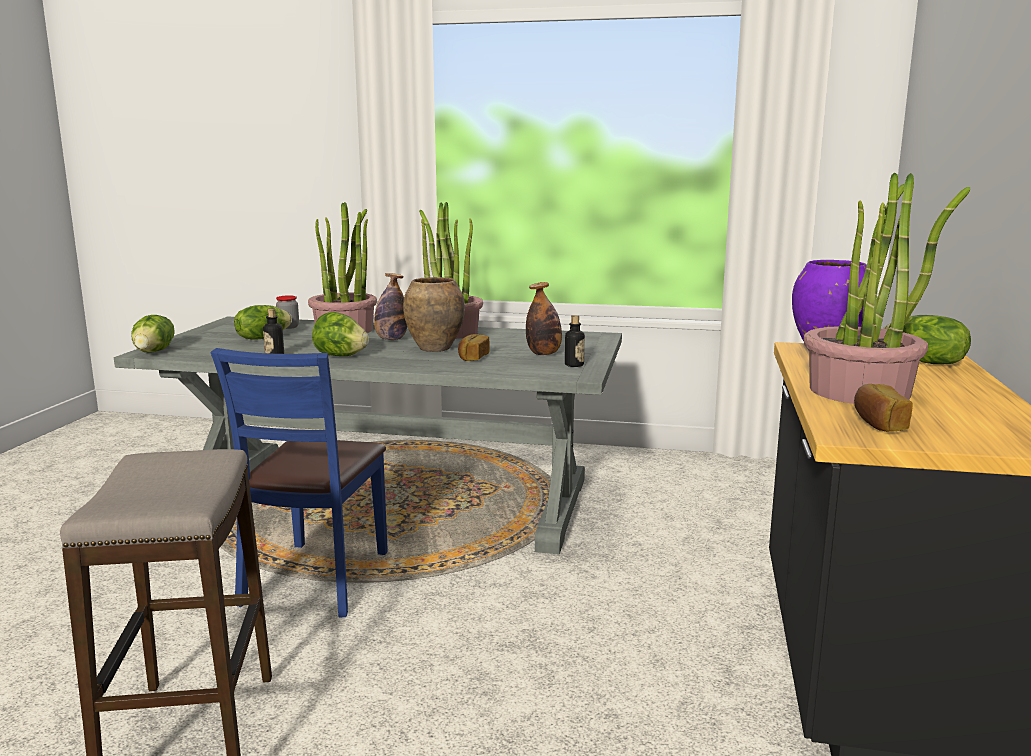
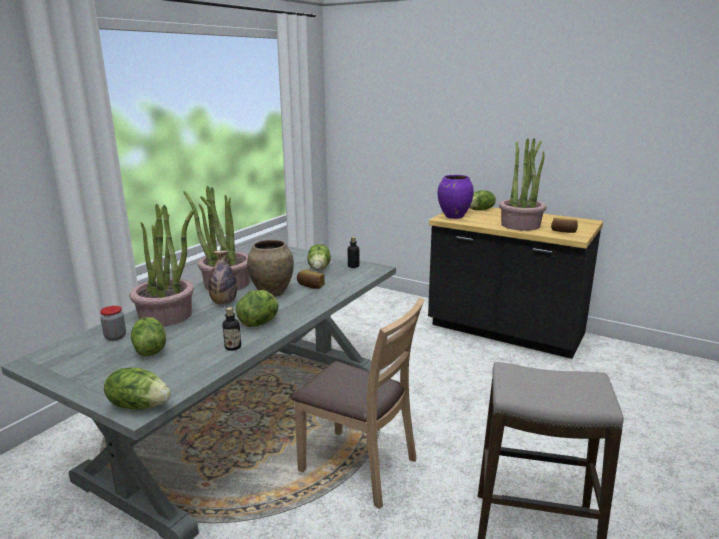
camera: 70 degrees left, 5 degrees up
blue chair [210,348,388,617] -> brown chair [291,298,424,509]
bottle [526,282,562,355] -> lettuce [308,244,331,270]

